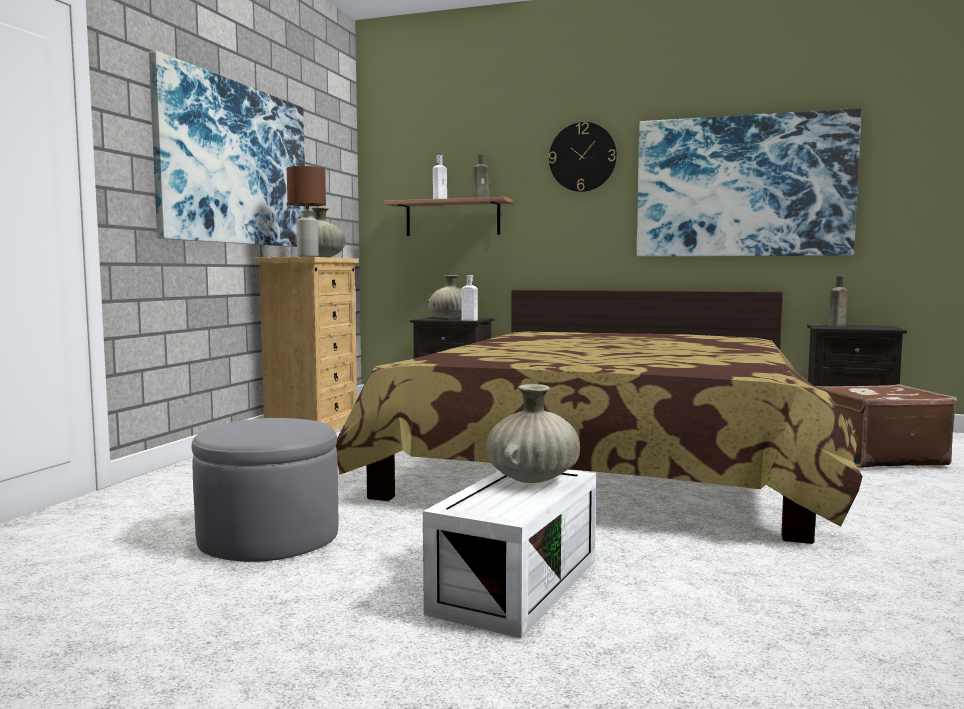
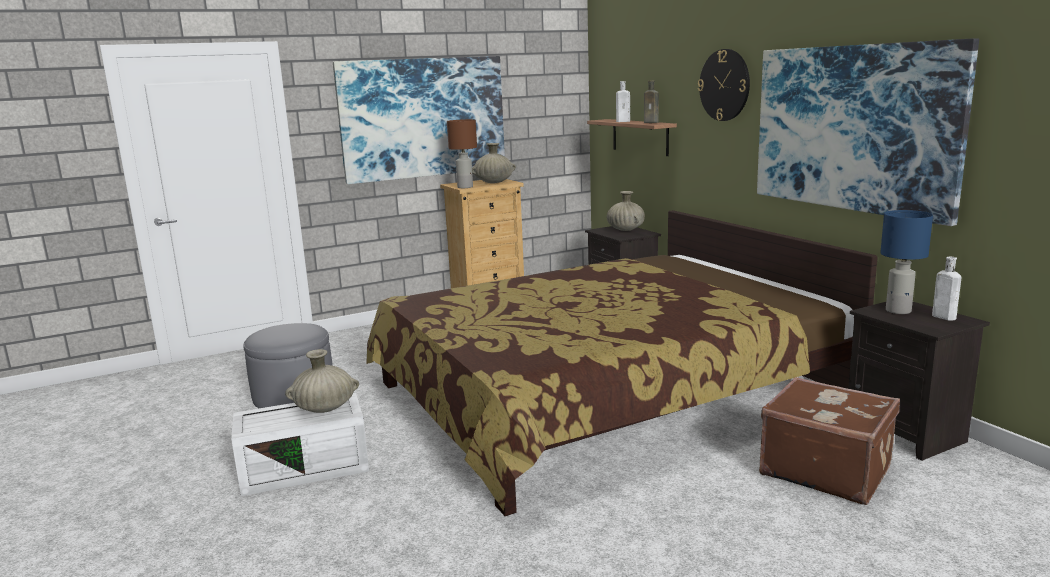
camera: 45 degrees right, 10 degrees up
white bottle [461,275,478,321] -> white bottle moved to [932,257,961,321]
brown bottle [828,276,848,327] -> blue table lamp [880,210,933,314]

